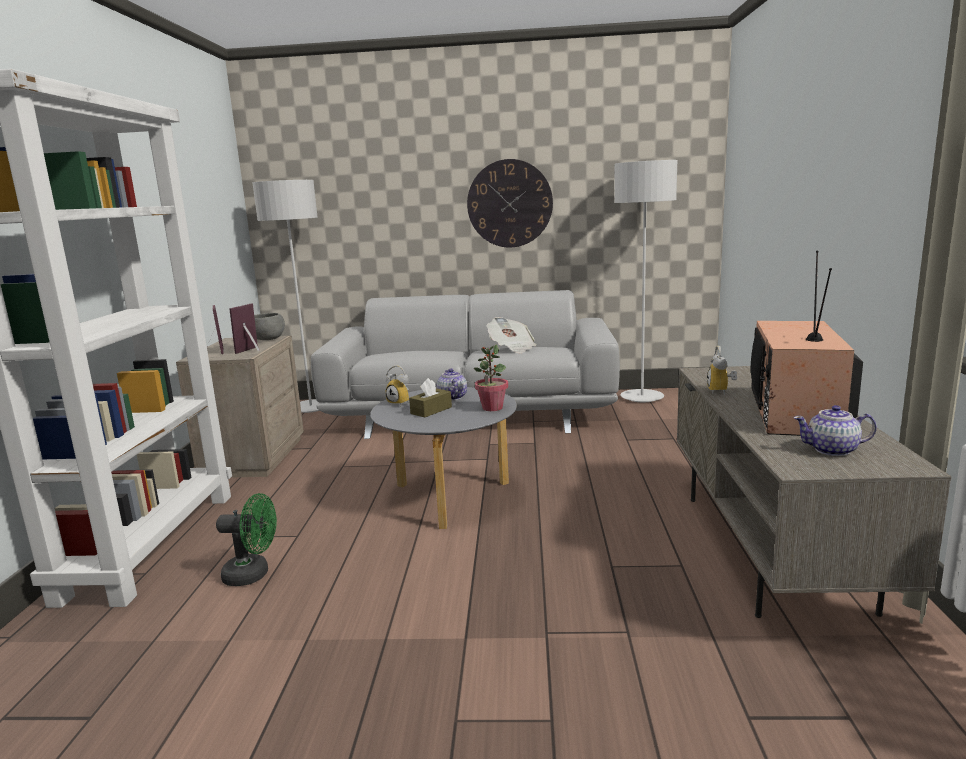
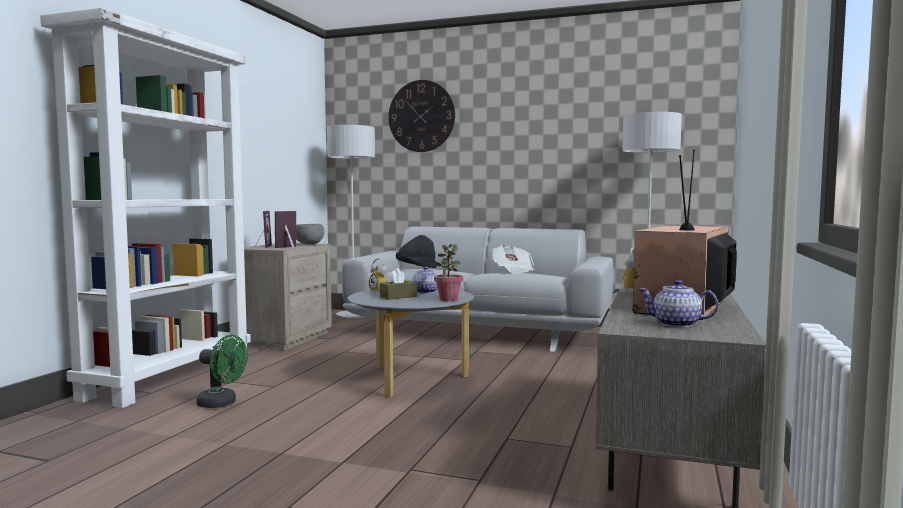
camera: 15 degrees right, 10 degrees down
wall clock [467,159,553,248] -> wall clock moved to [389,80,455,152]
none -> black hat [396,235,437,268]

